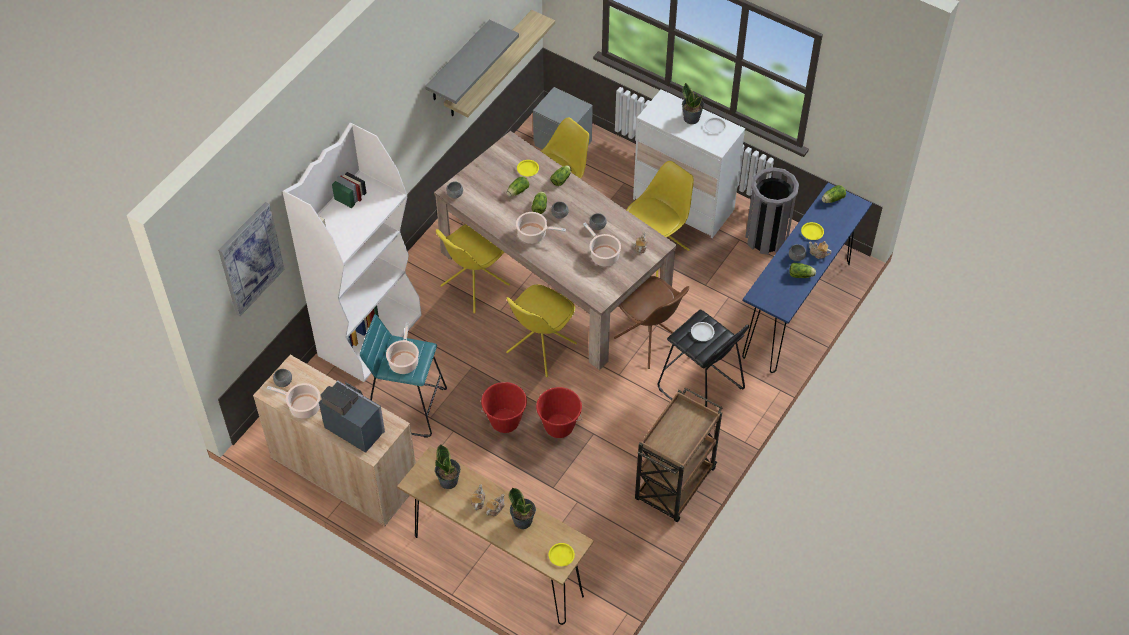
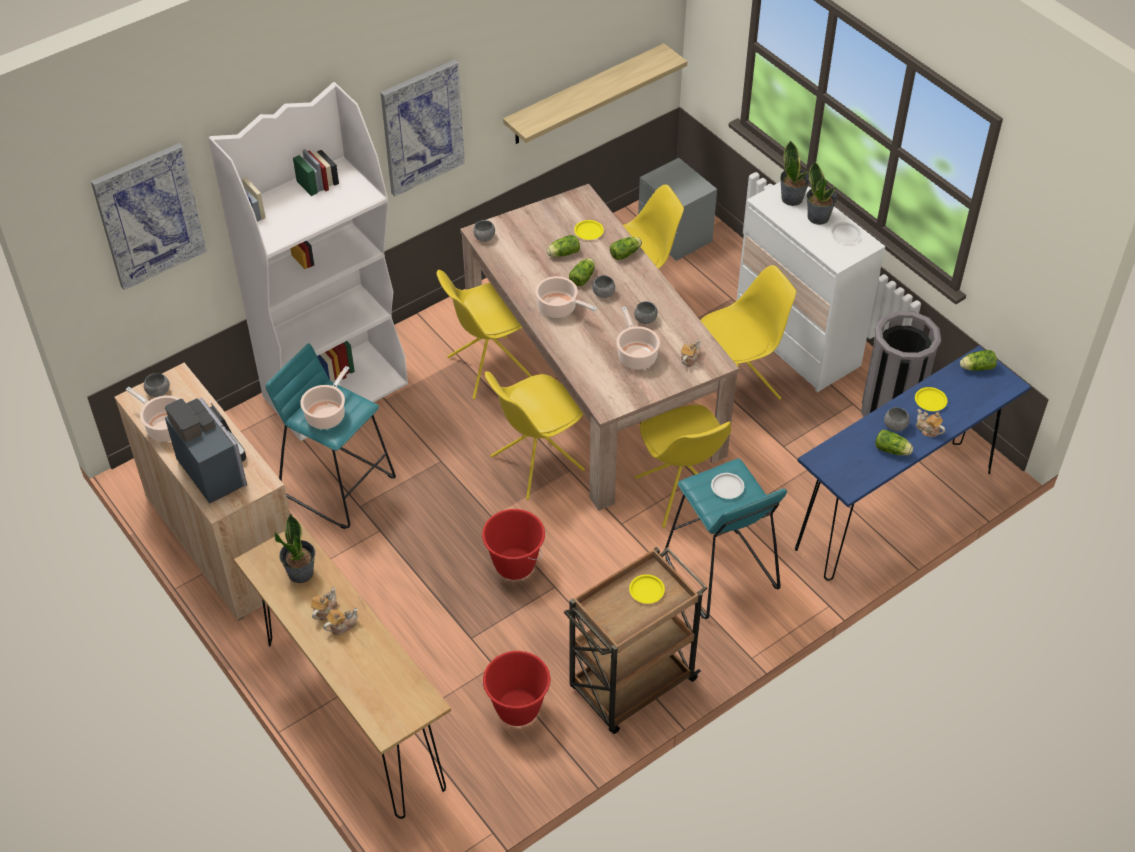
camera: 20 degrees right, 5 degrees down
grey shelf [425,19,519,104] -> none
red bucket [481,382,527,433] -> red bucket moved to [481,651,551,726]
potted plant [509,487,536,529] -> potted plant moved to [780,140,810,206]
yellow plate [549,543,575,566] -> yellow plate moved to [629,574,665,604]
brown chair [614,276,689,369] -> yellow chair [635,405,731,528]
black stool [658,310,749,407] -> turquoise stool [665,459,787,619]
none -> picture [380,59,465,197]

